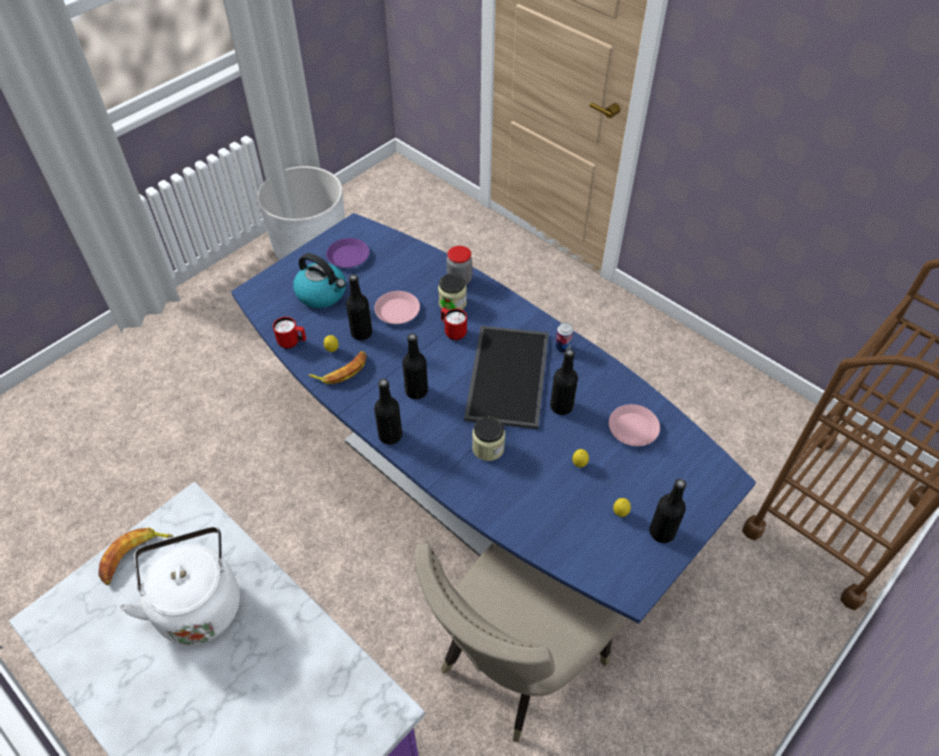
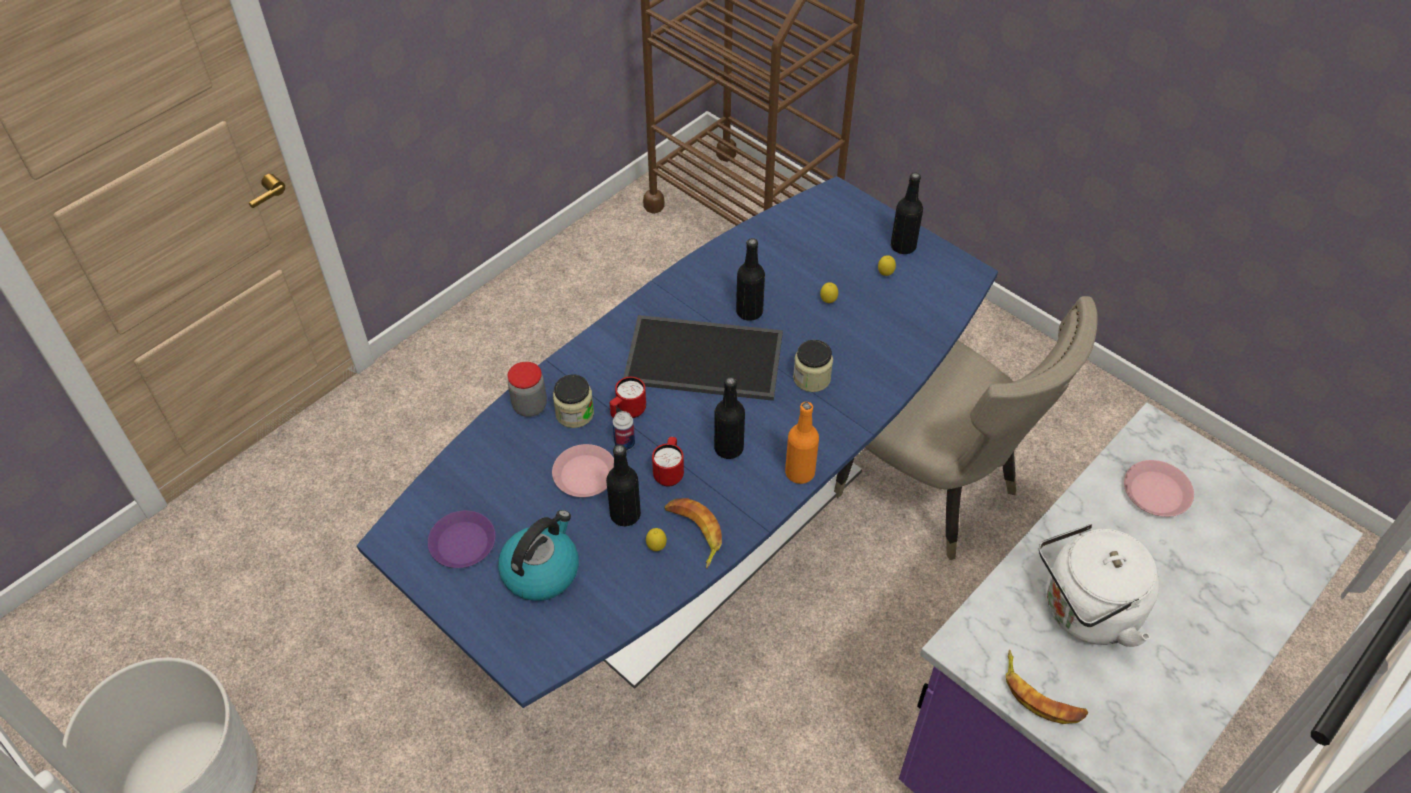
camera: 90 degrees left, 0 degrees up
red mug [273,317,306,349] -> red mug moved to [652,437,684,487]
black bottle [374,379,402,445] -> orange bottle [785,402,819,484]
can [555,322,573,353] -> can moved to [612,411,635,450]
pink plate [609,404,660,446] -> pink plate moved to [1124,460,1194,517]

